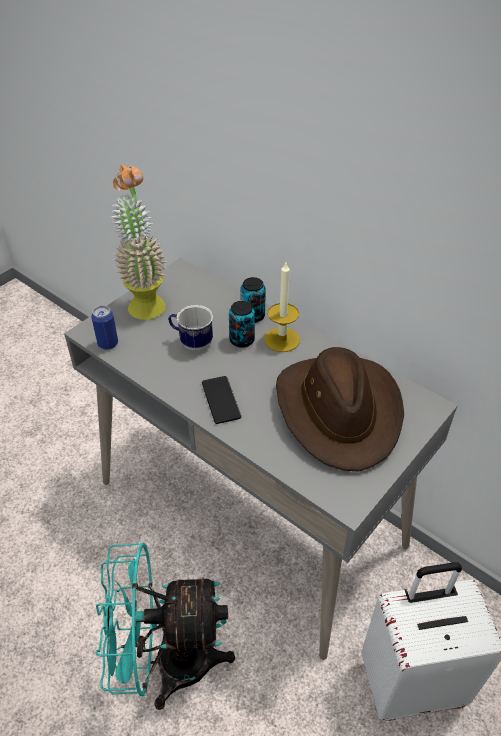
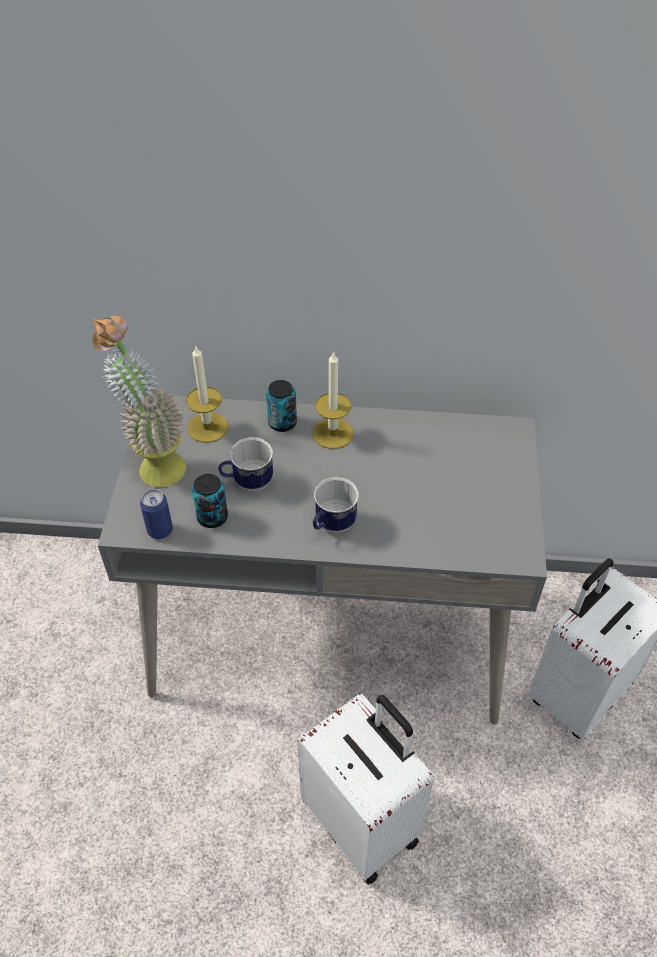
camera: 35 degrees left, 5 degrees up
turquoise fan [96,543,235,710] -> white suitcase [297,693,434,885]
phone [202,376,241,424] -> mug [313,477,359,533]
can [229,301,255,348] -> can moved to [192,474,228,528]
brown hat [276,347,404,472] -> none
none -> candle [186,346,228,443]

